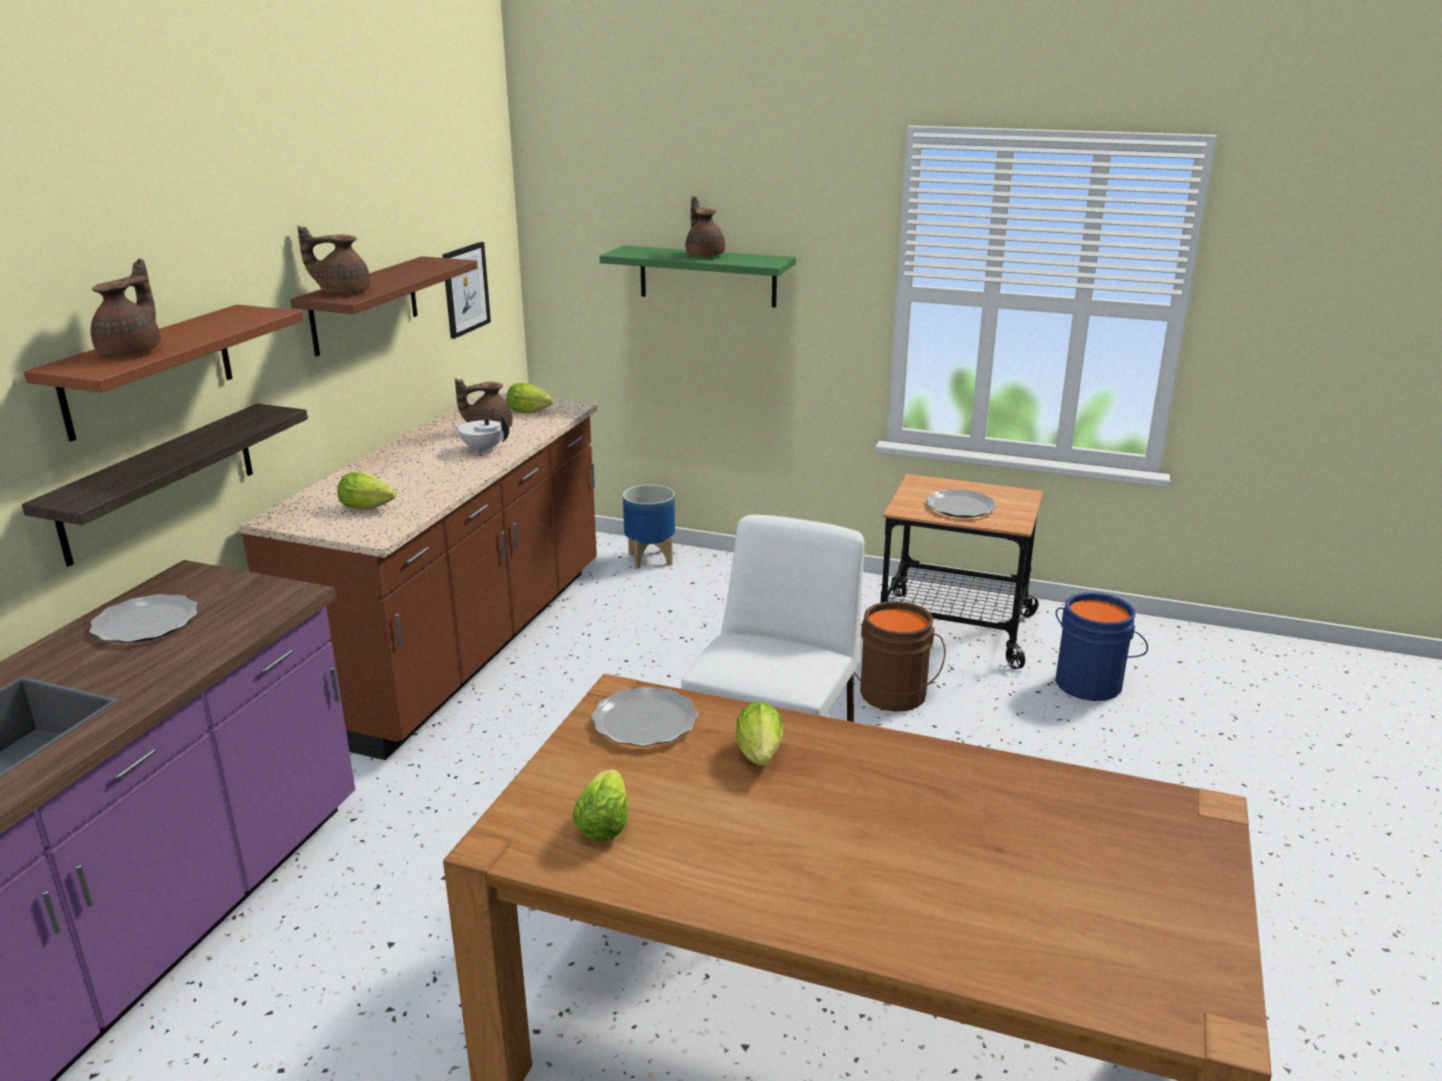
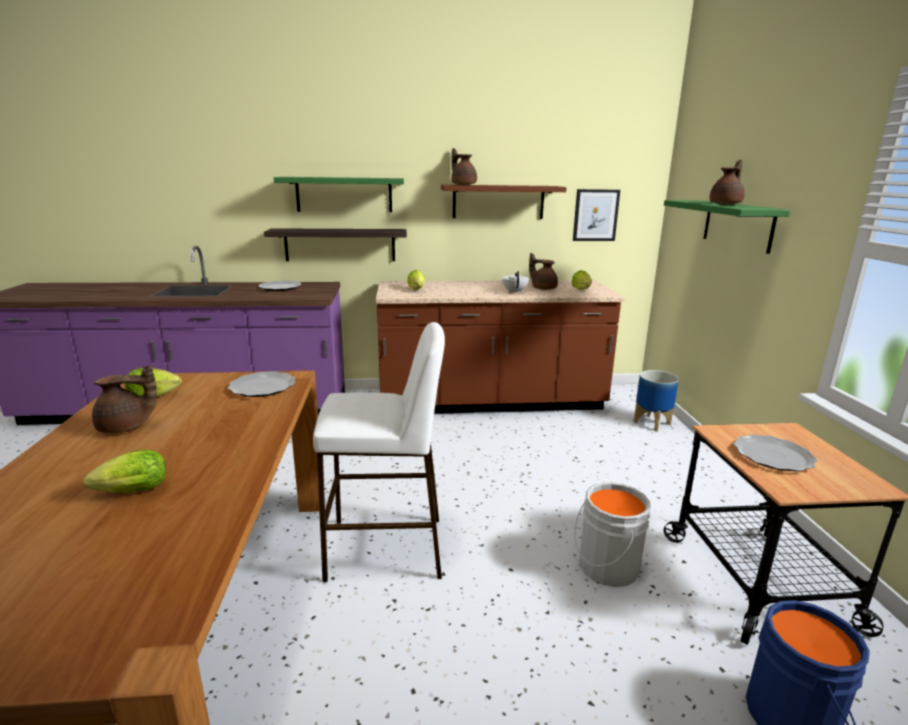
camera: 65 degrees right, 5 degrees down
brown shelf [24,305,303,442] -> green shelf [274,177,404,212]
brown teapot [91,259,161,356] -> brown teapot moved to [92,364,157,433]
lettuce [736,701,784,766] -> lettuce moved to [84,450,166,492]
brown bucket [854,601,945,712] -> grey bucket [574,482,651,587]

